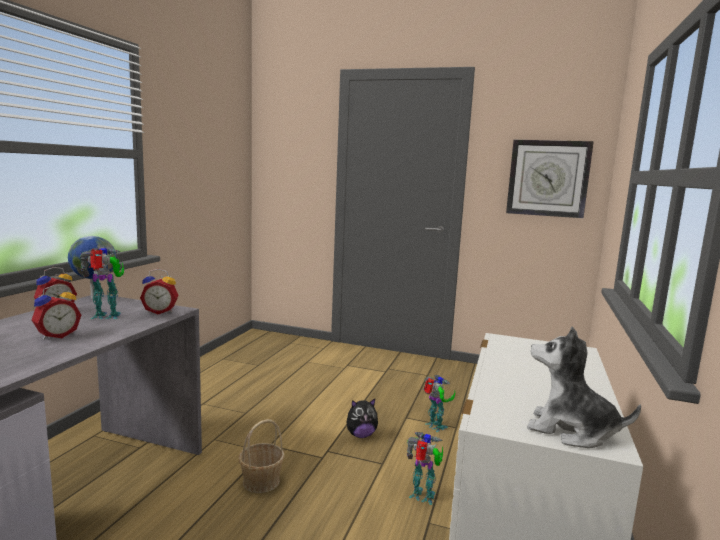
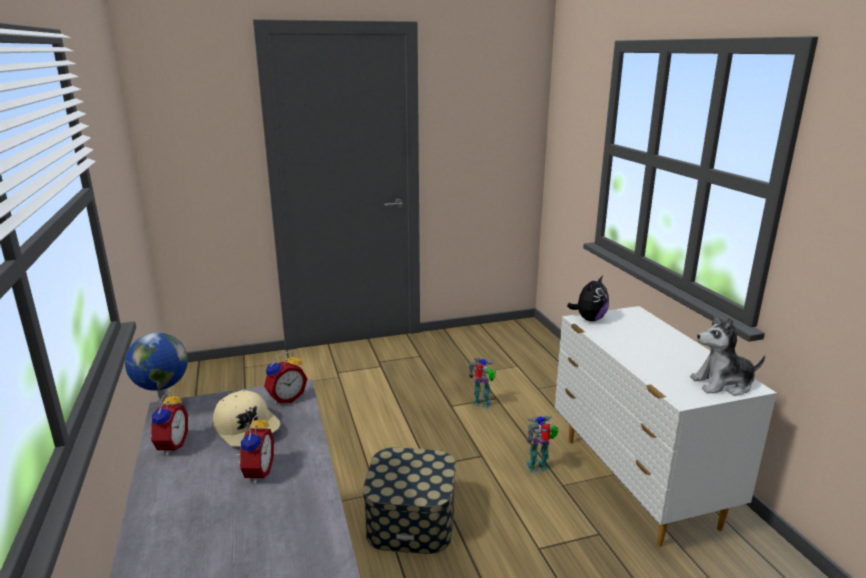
camera: 35 degrees left, 10 degrees up
toy robot [79,248,125,319] -> beige cap [213,390,281,447]
basket [239,419,285,493] -> storage box [363,447,456,554]
plush toy [347,399,378,438] -> plush toy moved to [567,276,609,321]
wall clock [506,140,594,218] -> none

